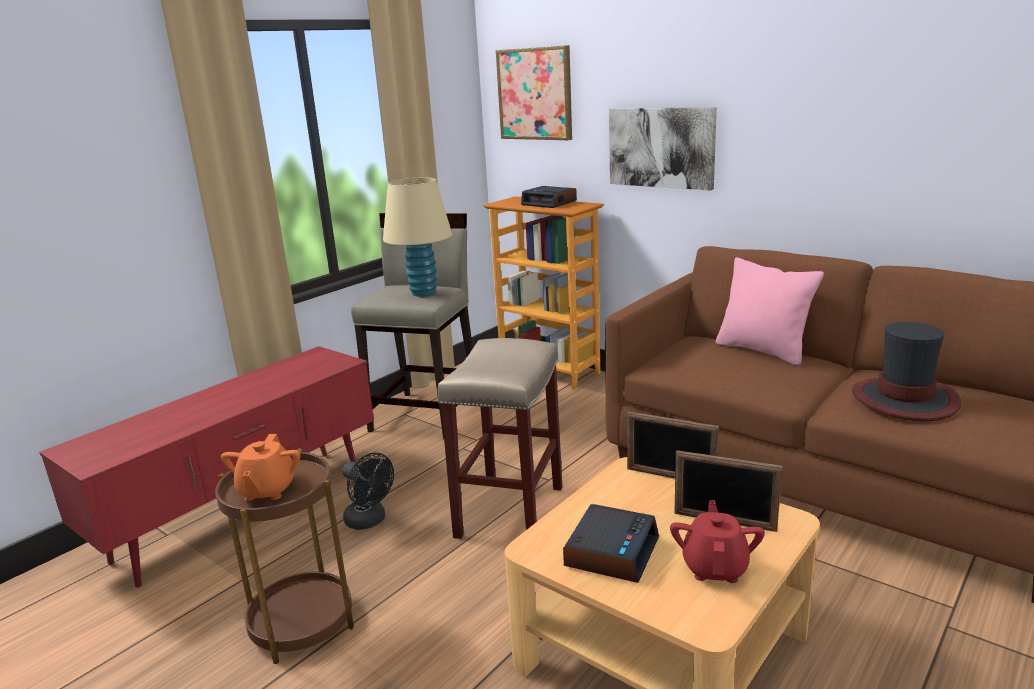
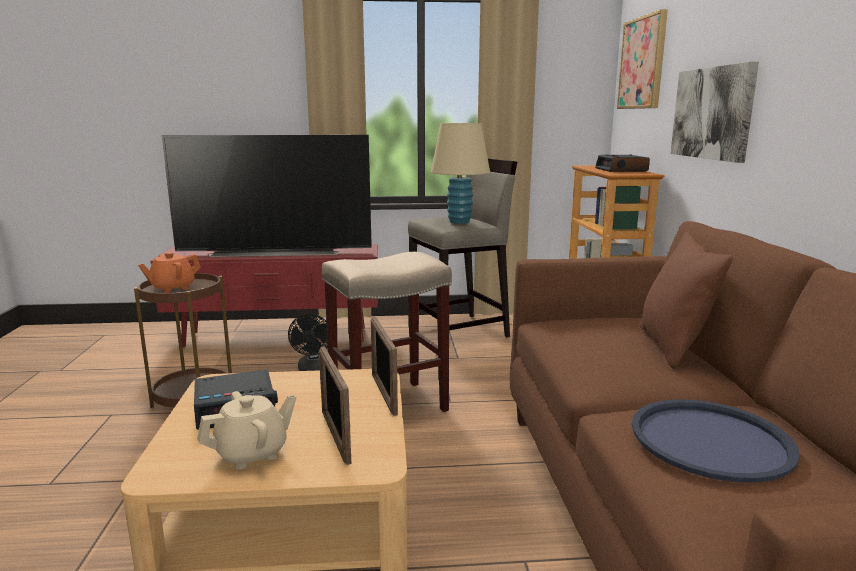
camera: 45 degrees right, 5 degrees down
red teapot [670,500,765,583] -> beige teapot [197,391,297,470]
pink pillow [716,257,824,366] -> brown pillow [640,232,733,369]
hat [852,322,961,421] -> blue tray [632,399,800,483]
none -> television [162,135,372,257]

